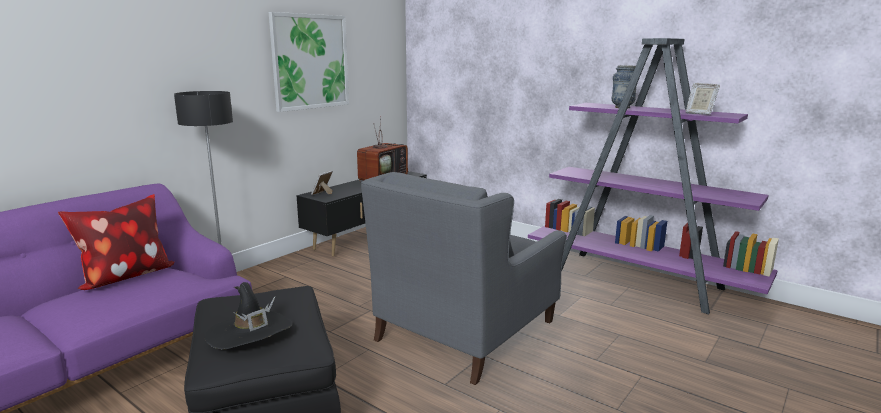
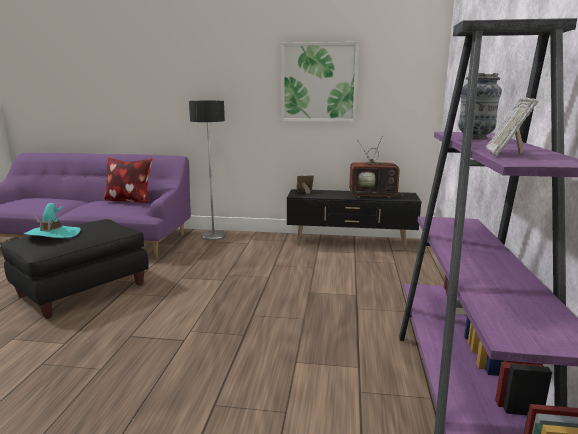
camera: 60 degrees right, 0 degrees up
black hat [204,282,293,349] -> turquoise hat [23,203,81,238]
grey armchair [361,172,567,385] -> none

